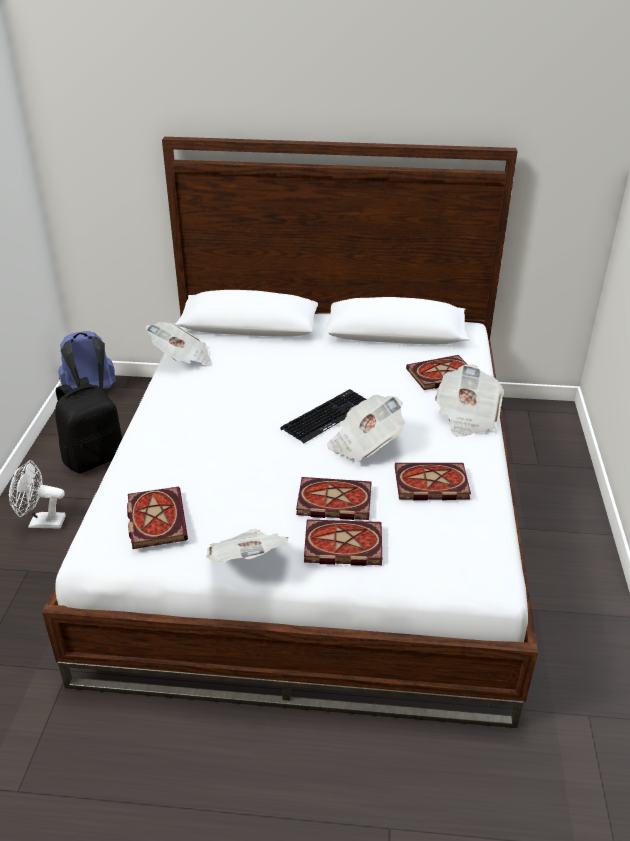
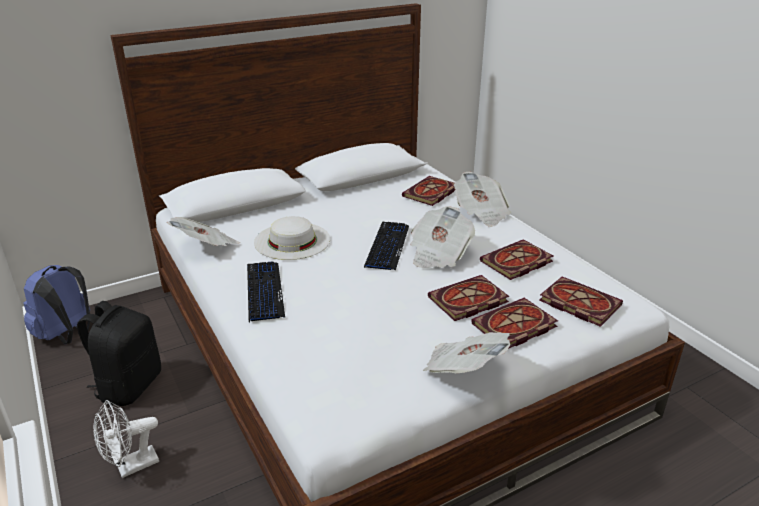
camera: 35 degrees left, 5 degrees down
book [127,487,188,549] -> book moved to [539,276,623,327]
none -> keyboard [247,261,285,322]
none -> white hat [254,216,330,260]

